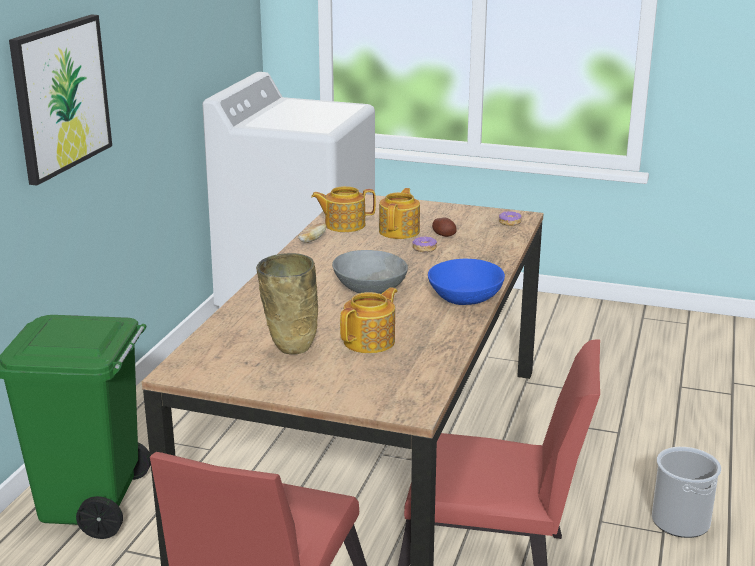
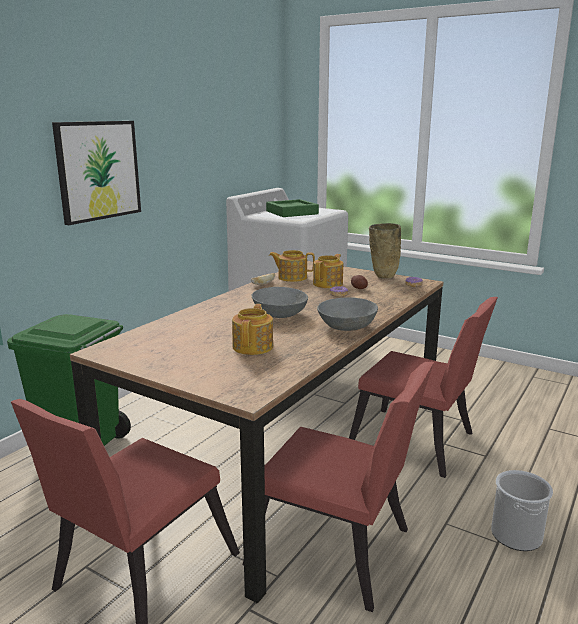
camera: 15 degrees right, 5 degrees down
beige vase [256,253,318,355] -> beige vase moved to [369,223,401,279]
teapot [340,287,397,353] -> teapot turned 45 degrees counterclockwise [232,304,273,355]
blue bowl [428,259,505,305] -> grey bowl [317,297,378,331]
none -> green tray [266,199,319,217]
none -> red chair [349,297,498,478]

